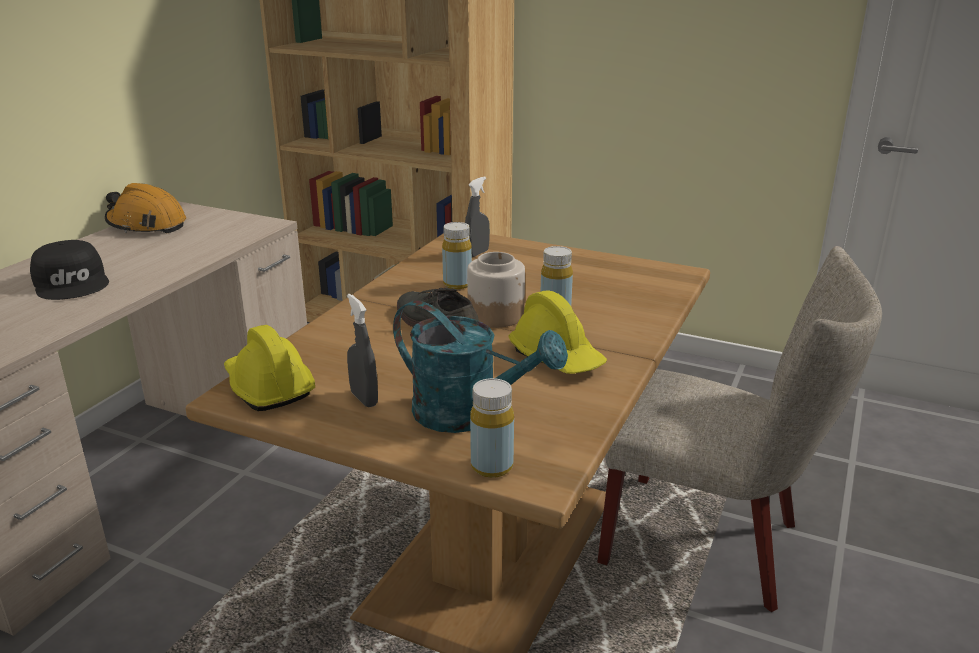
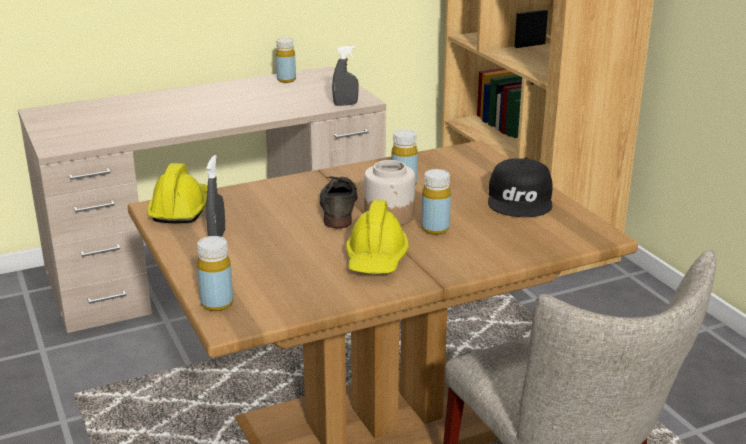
camera: 40 degrees right, 0 degrees up
black cap [30,240,109,300] -> black cap moved to [488,158,553,217]
orange hard hat [105,183,186,233] -> yellow bottle [276,38,296,83]
turquoise watering can [393,300,568,433] -> none
grey spray bottle [465,176,490,257] -> grey spray bottle moved to [332,46,359,106]

